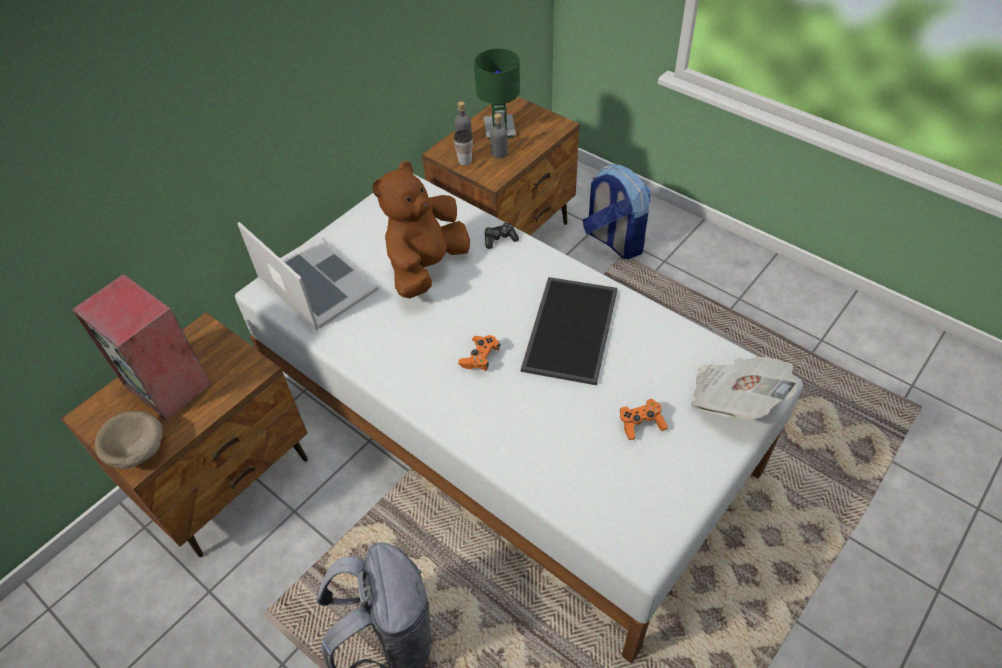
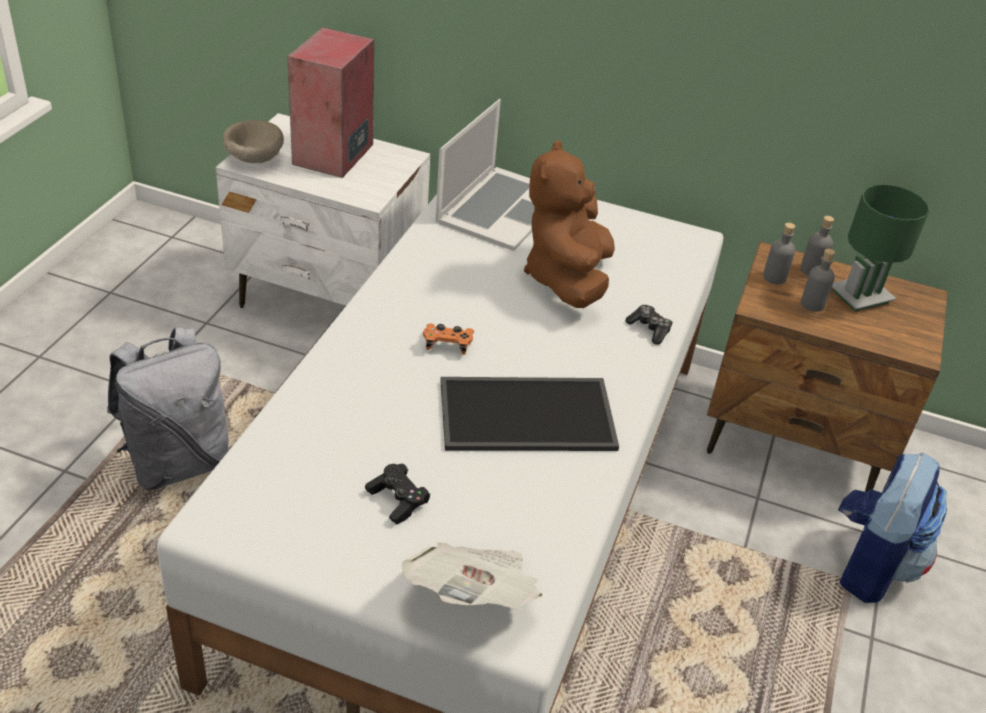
camera: 65 degrees right, 10 degrees down
brown nightstand [61,312,308,557] -> white nightstand [216,113,430,308]
brown plush toy [372,161,470,298] -> brown plush toy turned 90 degrees counterclockwise [524,140,615,308]
cup [454,130,473,165] -> grey bottle [763,223,795,285]
orange game controller [620,399,668,440] -> black game controller [365,464,430,524]

